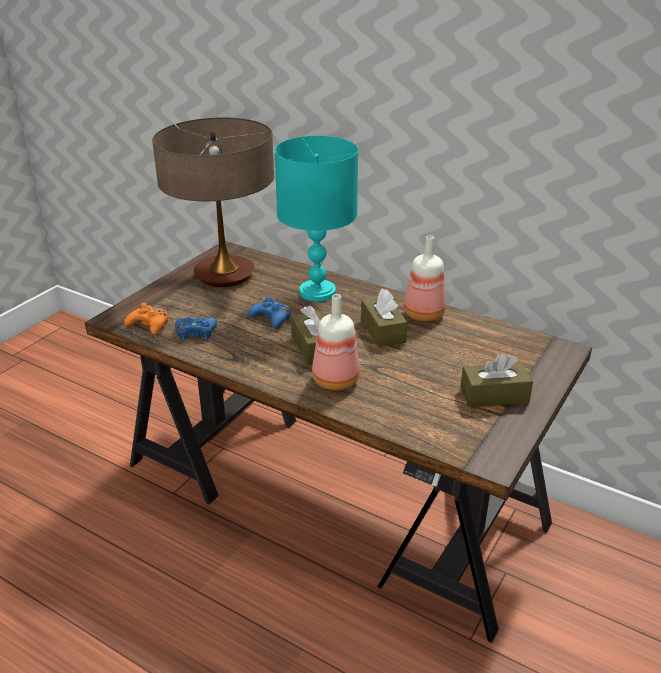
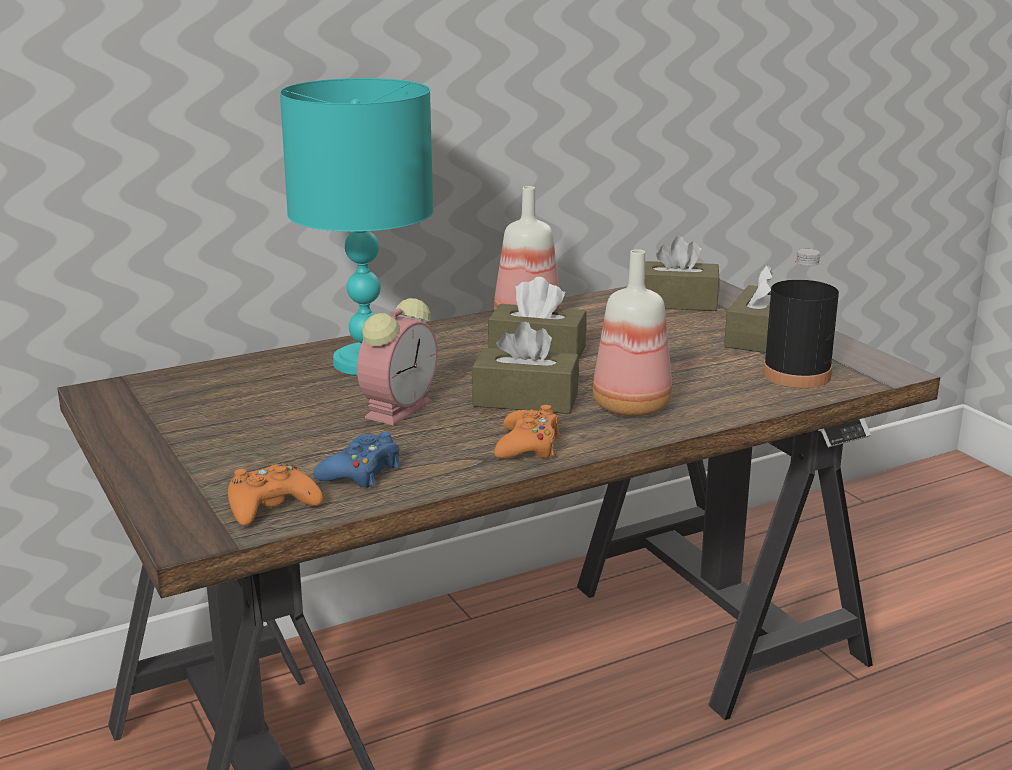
camera: 60 degrees left, 10 degrees down
table lamp [152,117,274,287] -> none
blue game controller [248,296,290,329] -> alarm clock [357,298,438,426]
none -> orange game controller [494,405,560,458]
none -> brown tissue box [645,236,719,311]
none -> black bottle [763,249,839,388]

